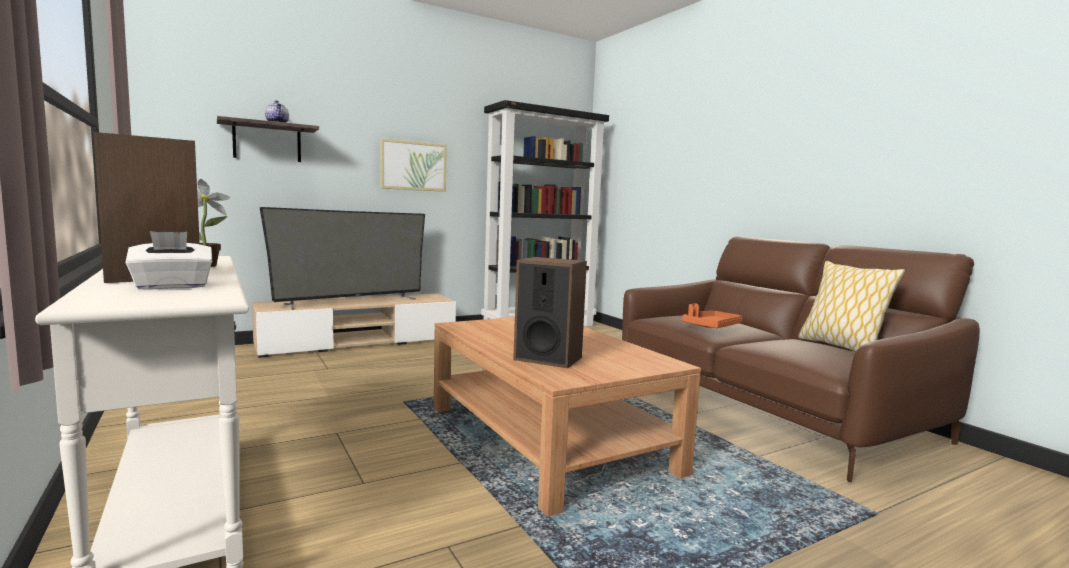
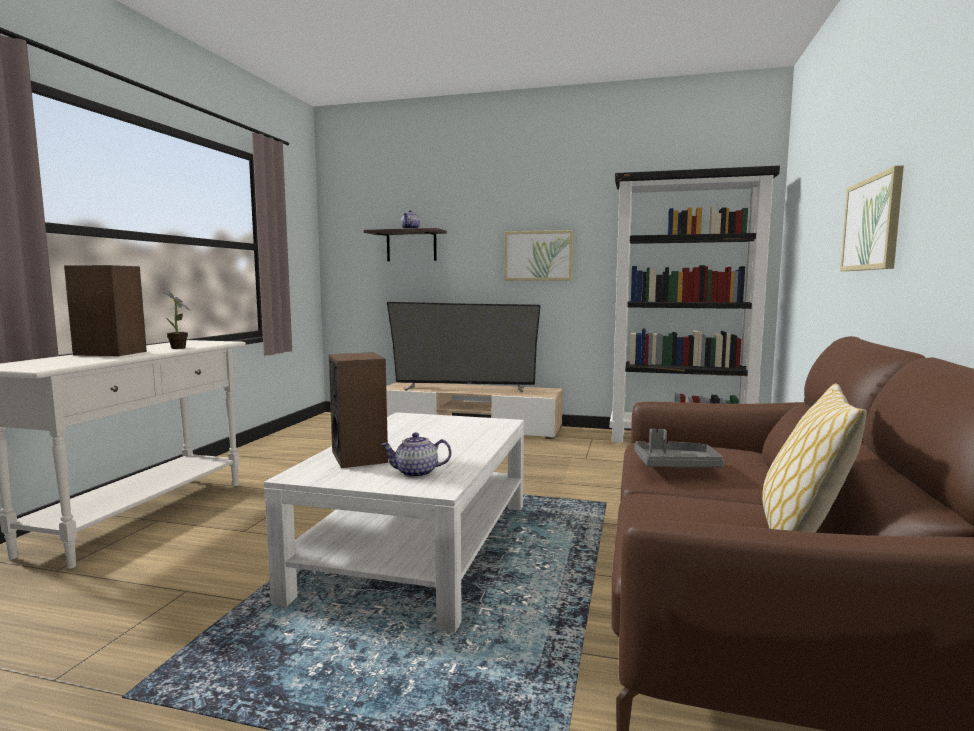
camera: 45 degrees right, 0 degrees up
white tissue box [125,231,212,290] -> none
brown coffee table [434,317,701,517] -> white coffee table [264,412,524,632]
orange tray [682,303,743,328] -> grey tray [634,429,724,468]
none -> teapot [380,433,452,478]
none -> picture [840,165,904,271]

